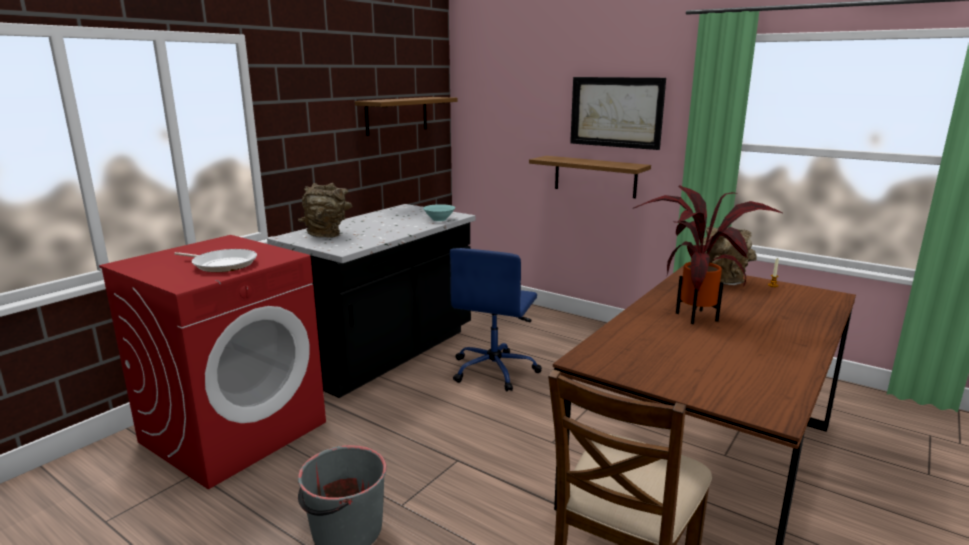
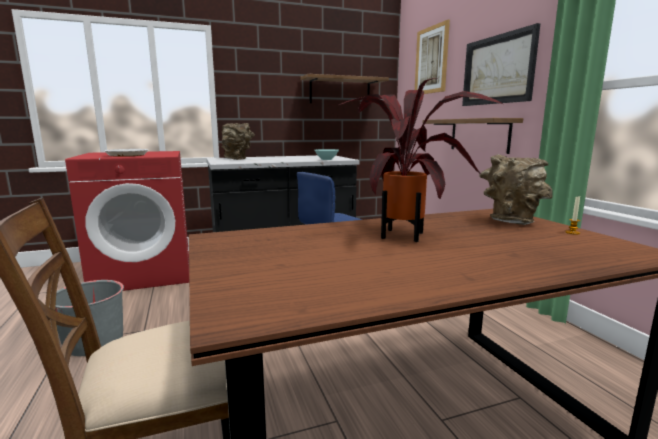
camera: 35 degrees right, 5 degrees down
none -> picture [415,20,450,94]

